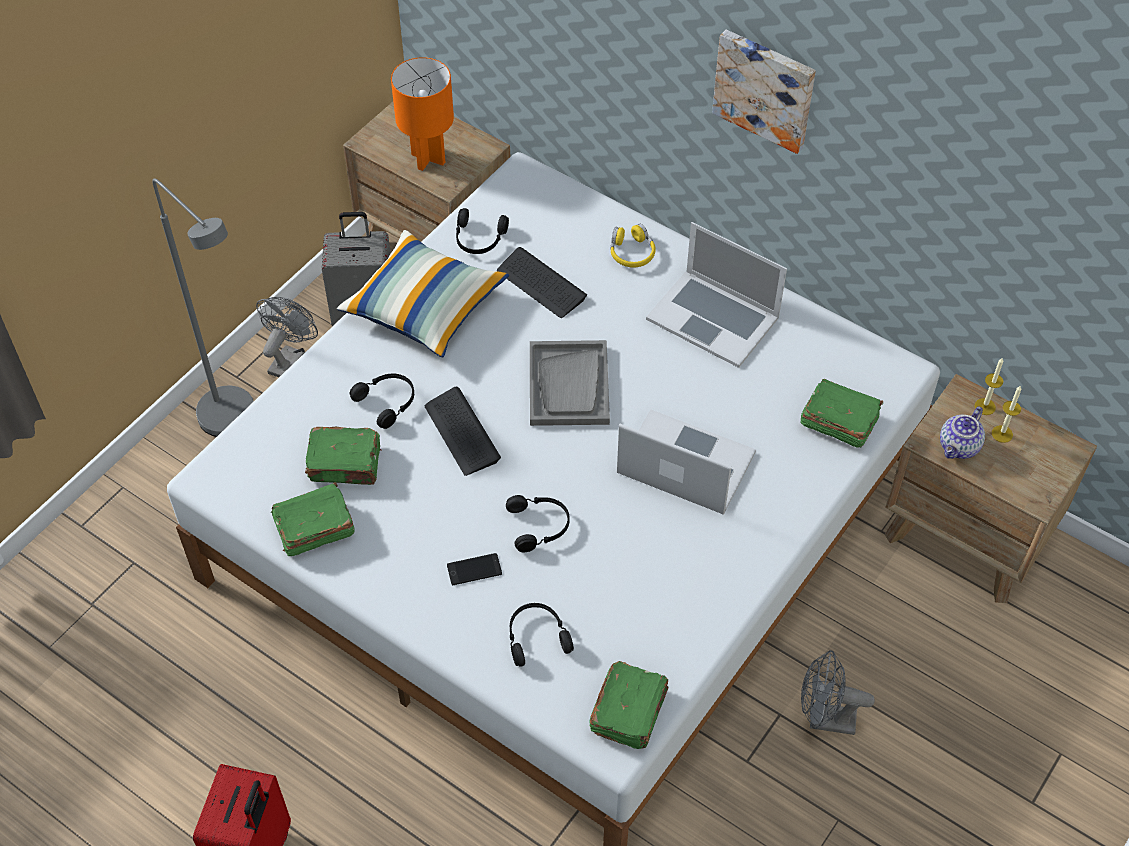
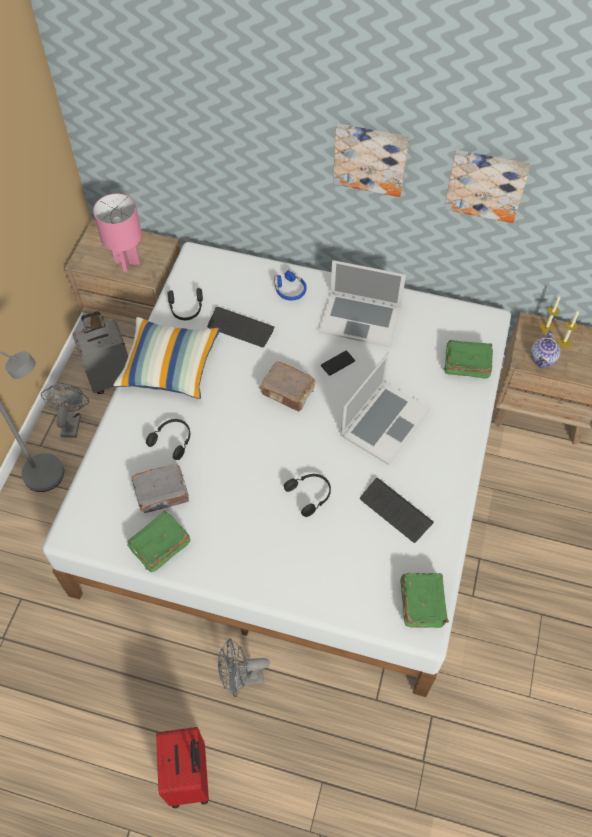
camera: 20 degrees left, 5 degrees up
green book [305,427,381,485] -> grey book [132,464,189,513]
orange table lamp [391,57,454,171] -> pink table lamp [93,194,142,272]
keyboard [425,387,501,476] -> keyboard moved to [360,478,434,543]
phone [447,553,502,585] -> phone moved to [321,351,355,376]
black headphones [510,603,574,667] -> none
grey tray [530,340,610,426] -> brown book [259,361,316,412]
yellow headphones [611,223,656,268] -> blue headphones [274,269,307,300]
laptop [617,409,756,514] -> laptop turned 120 degrees clockwise [341,352,431,465]
grey fan [801,650,875,735] -> grey fan moved to [218,638,269,697]
none -> picture [444,150,531,223]

